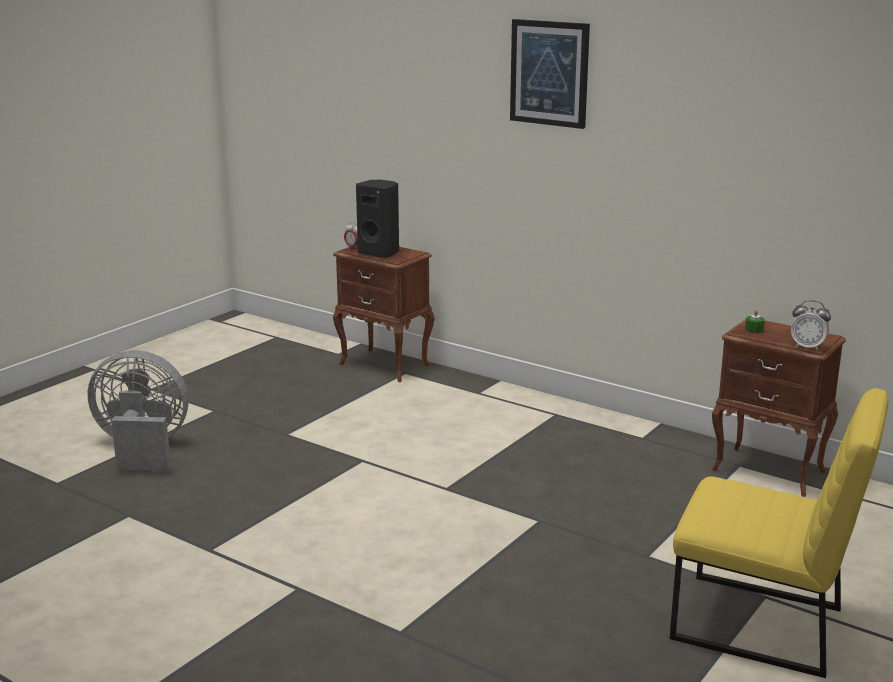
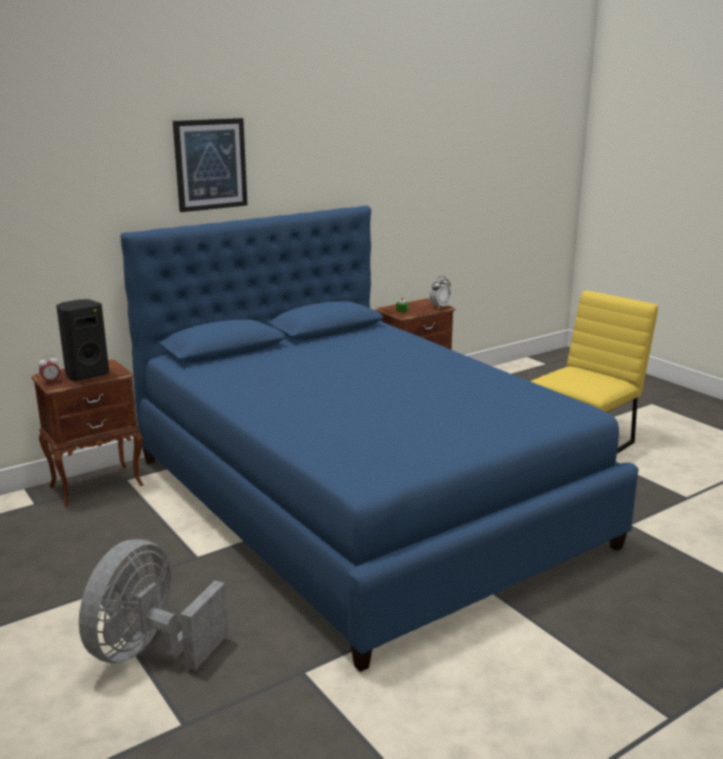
camera: 70 degrees left, 0 degrees up
none -> blue bed [120,206,638,672]

